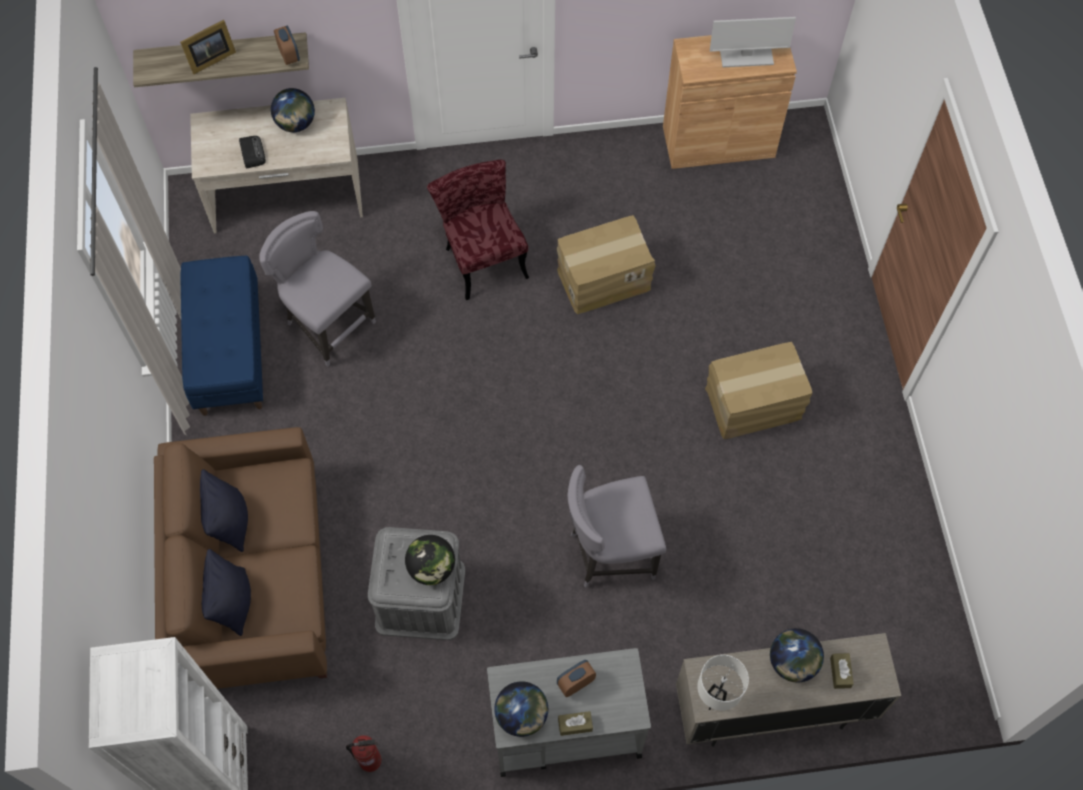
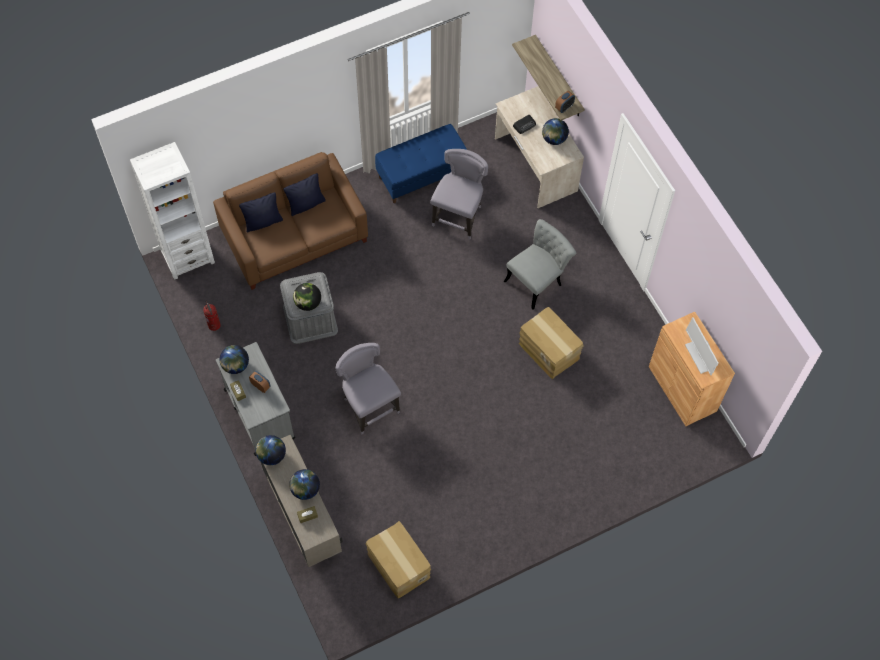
camera: 70 degrees right, 0 degrees up
picture frame [180,20,236,74] -> none
red chair [427,160,529,300] -> grey chair [504,219,577,309]
white table lamp [697,655,749,711] -> globe [255,435,286,465]
cardboard box [705,342,812,439] -> cardboard box moved to [365,521,431,598]

